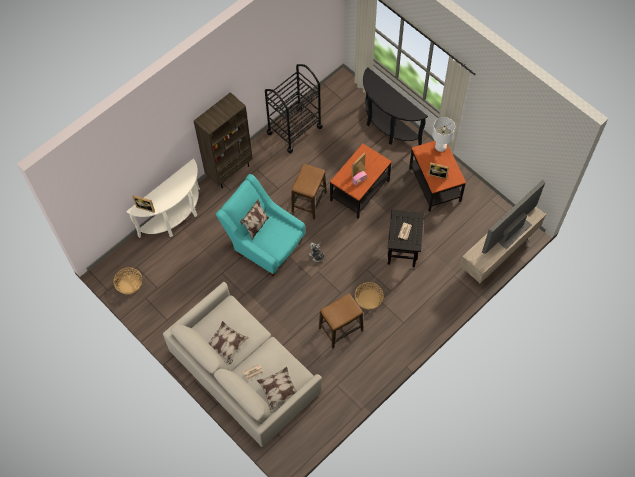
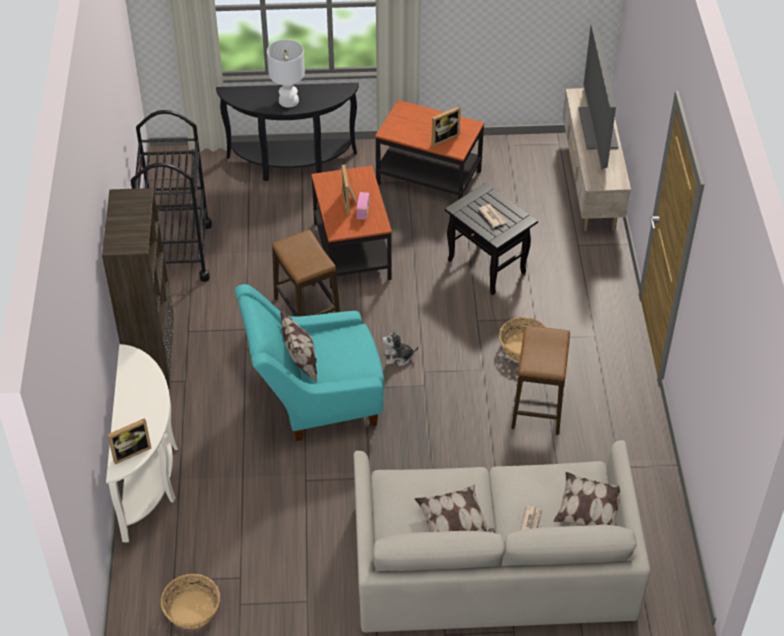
camera: 50 degrees left, 15 degrees down
white table lamp [432,117,455,152] -> white table lamp moved to [267,39,305,108]

